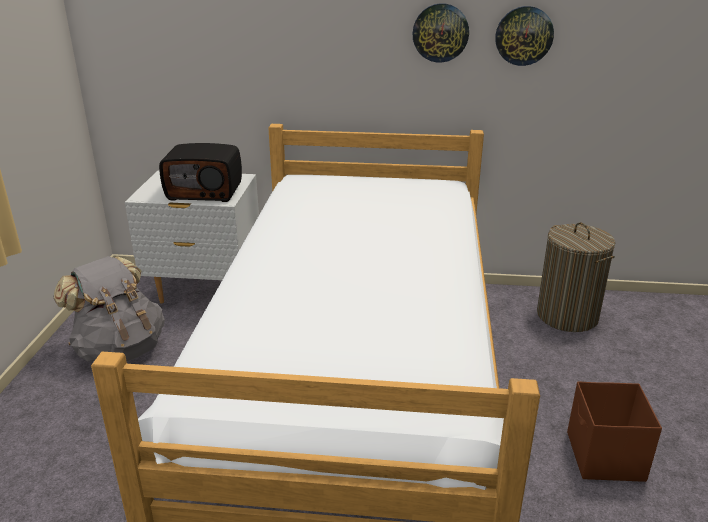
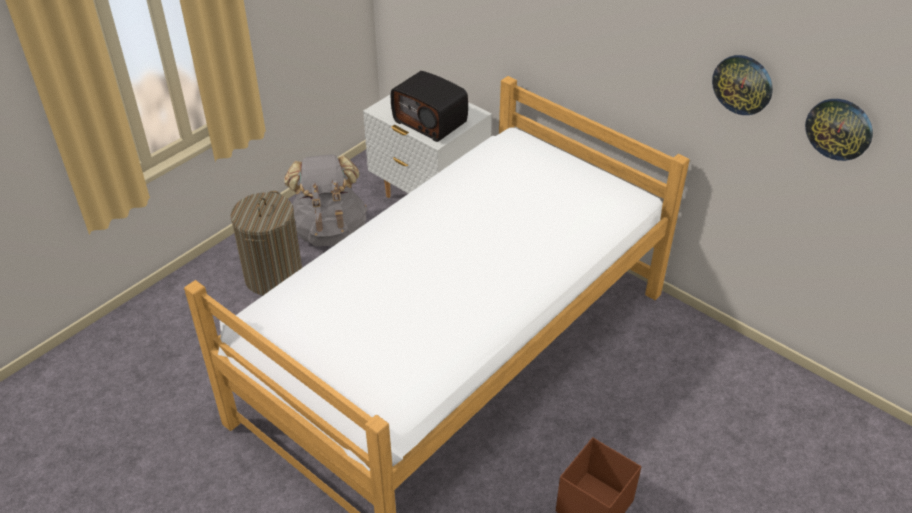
camera: 35 degrees right, 15 degrees up
wall clock [412,3,469,63] -> wall clock moved to [805,99,873,161]
laundry basket [537,222,615,332] -> laundry basket moved to [230,191,302,295]

